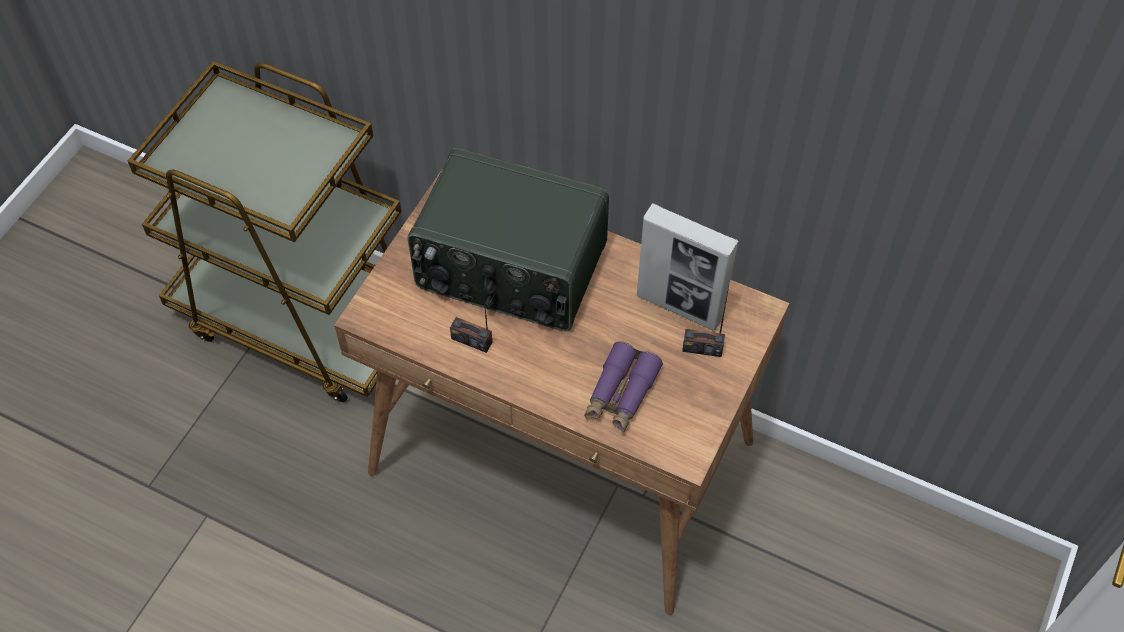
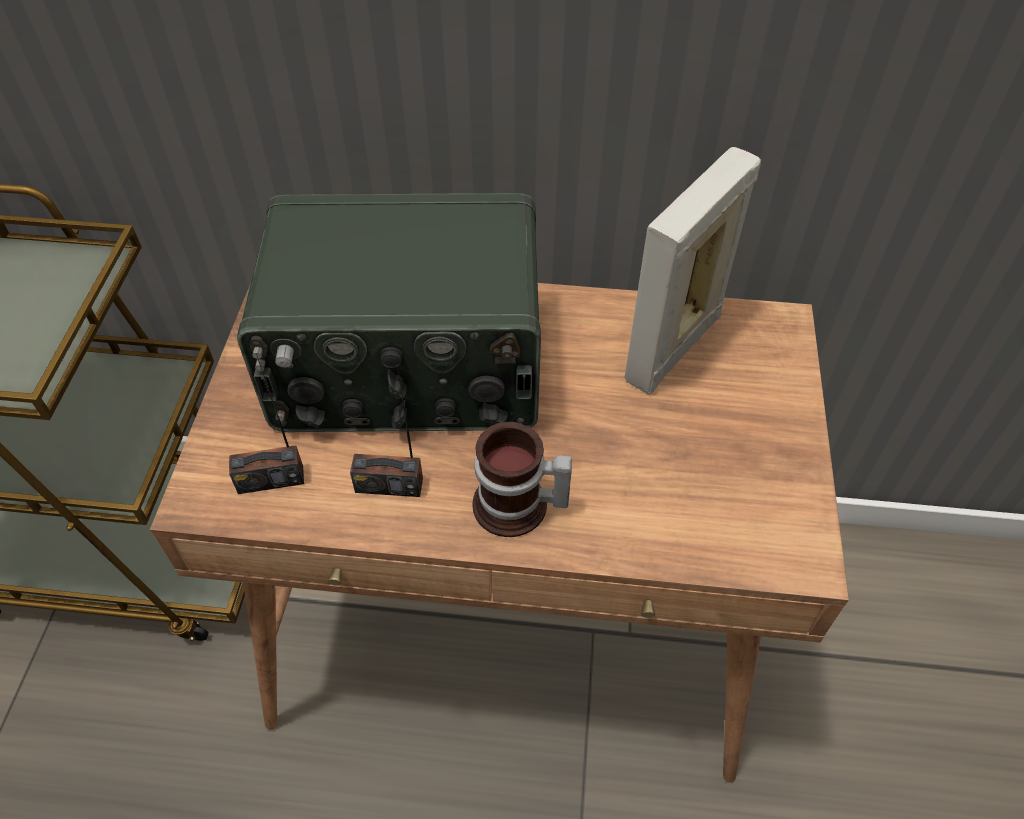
camera: 20 degrees left, 5 degrees down
purple binoculars [584,341,663,433] -> none
picture frame [637,203,738,331] -> picture frame turned 120 degrees clockwise [625,147,761,395]
radio [682,287,729,357] -> radio moved to [229,354,304,494]
none -> mug [472,422,572,537]

